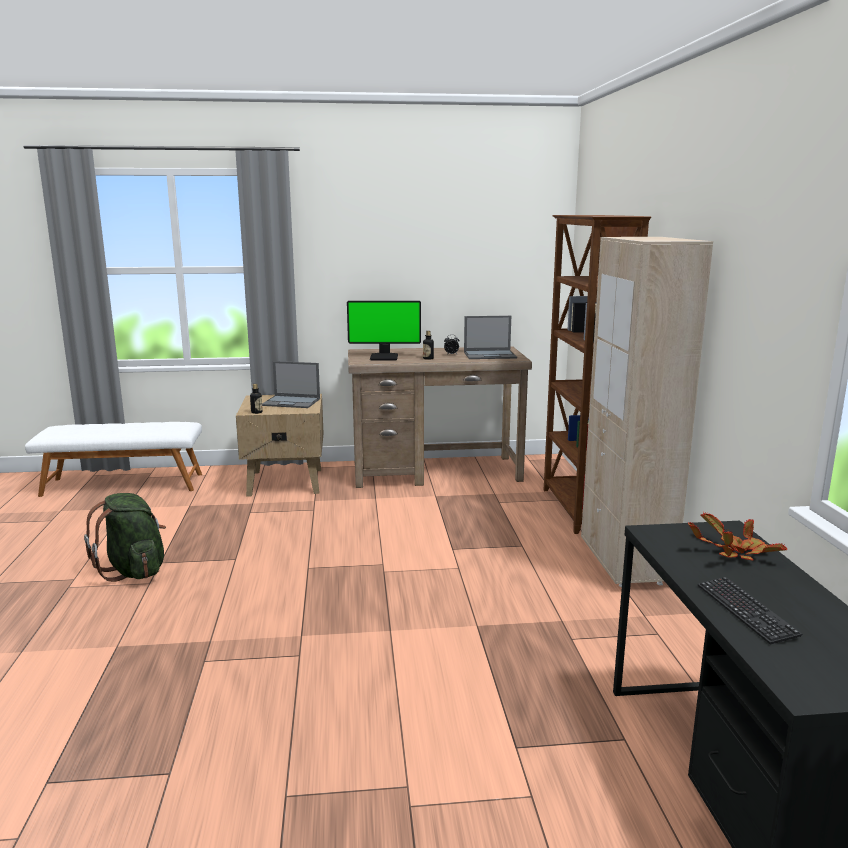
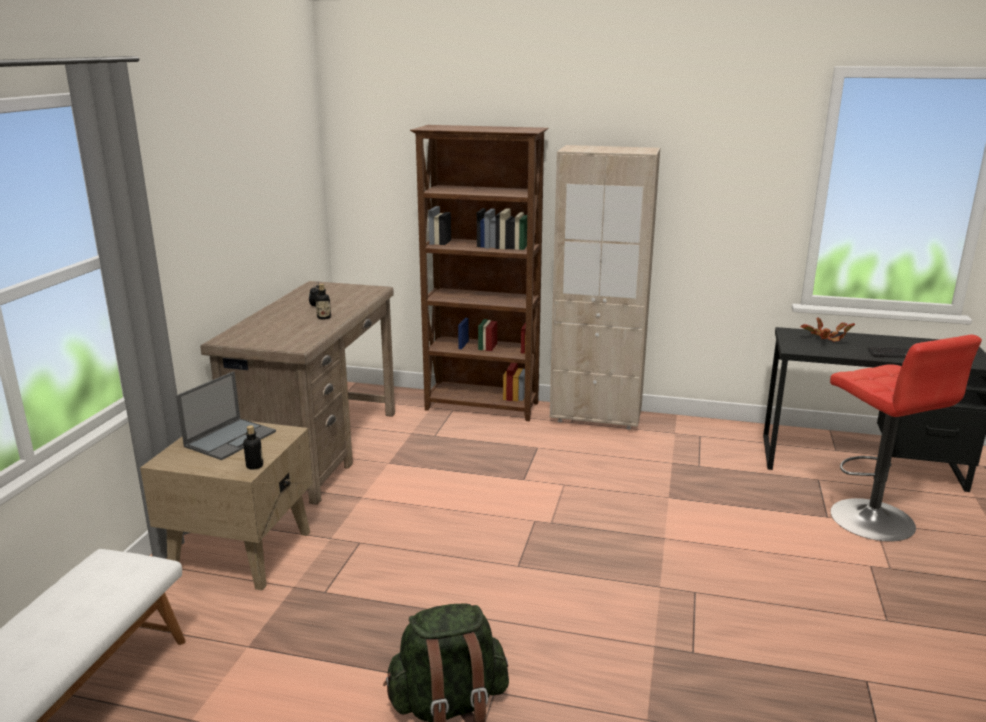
camera: 70 degrees left, 5 degrees up
monitor [347,301,421,360] -> none
laptop [464,316,517,359] -> none
none -> red stool [830,335,982,542]

